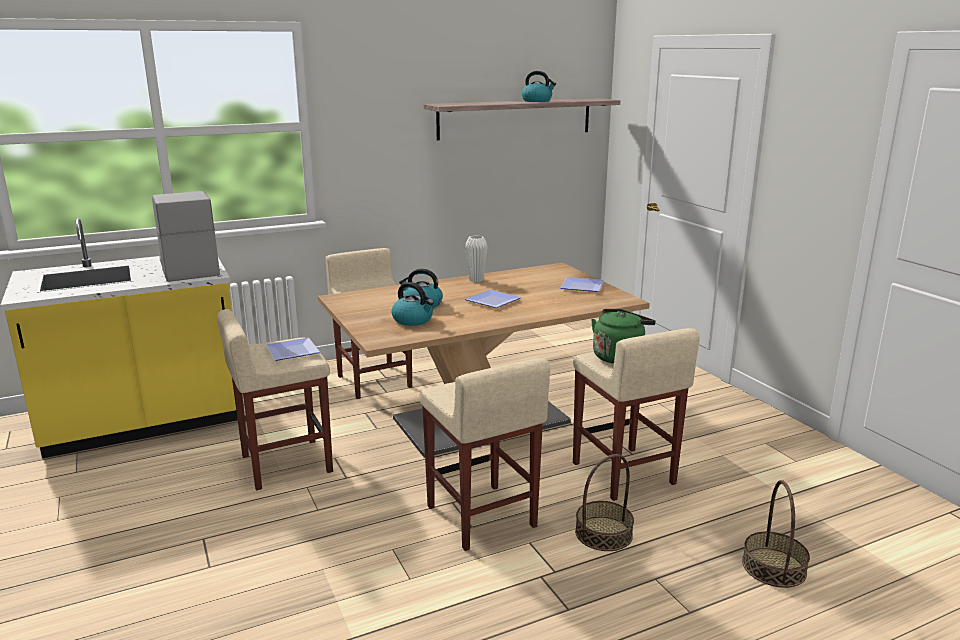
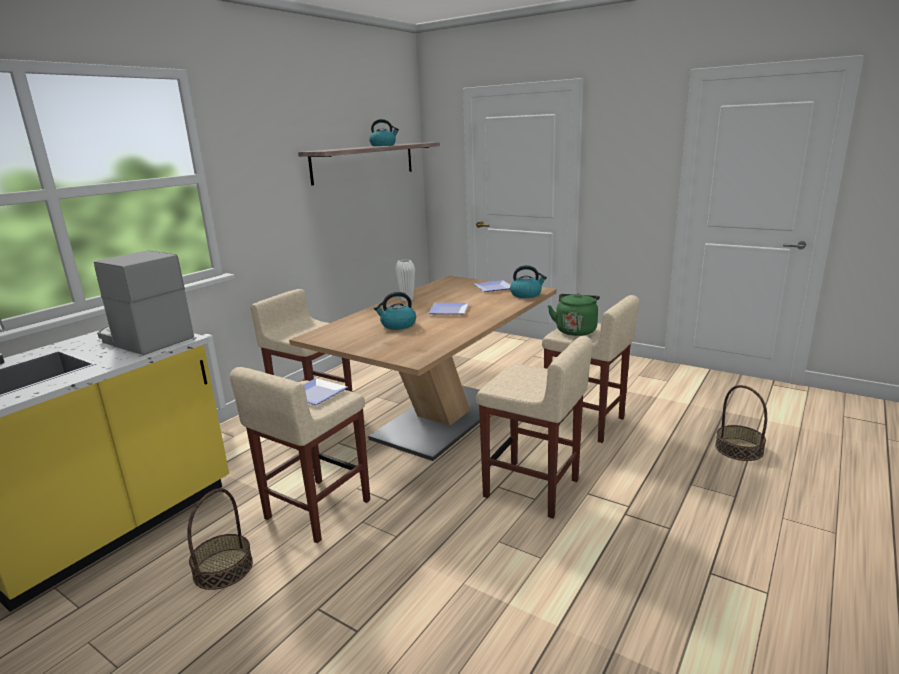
camera: 30 degrees left, 0 degrees up
kettle [392,282,434,326] -> kettle moved to [510,265,547,298]
basket [575,454,634,551] -> basket moved to [187,488,253,590]

